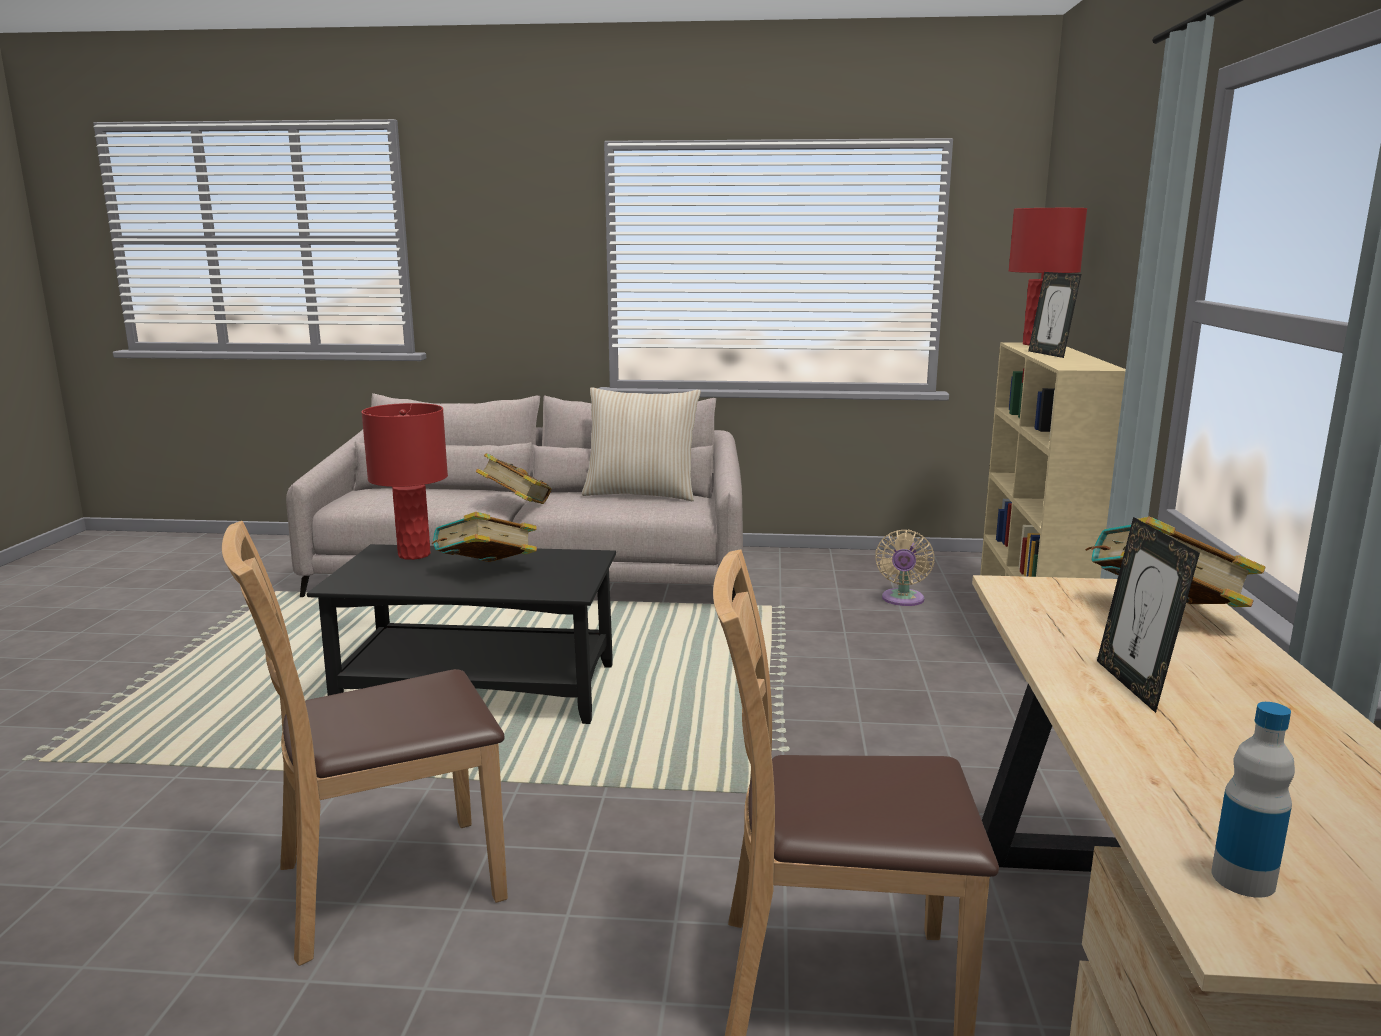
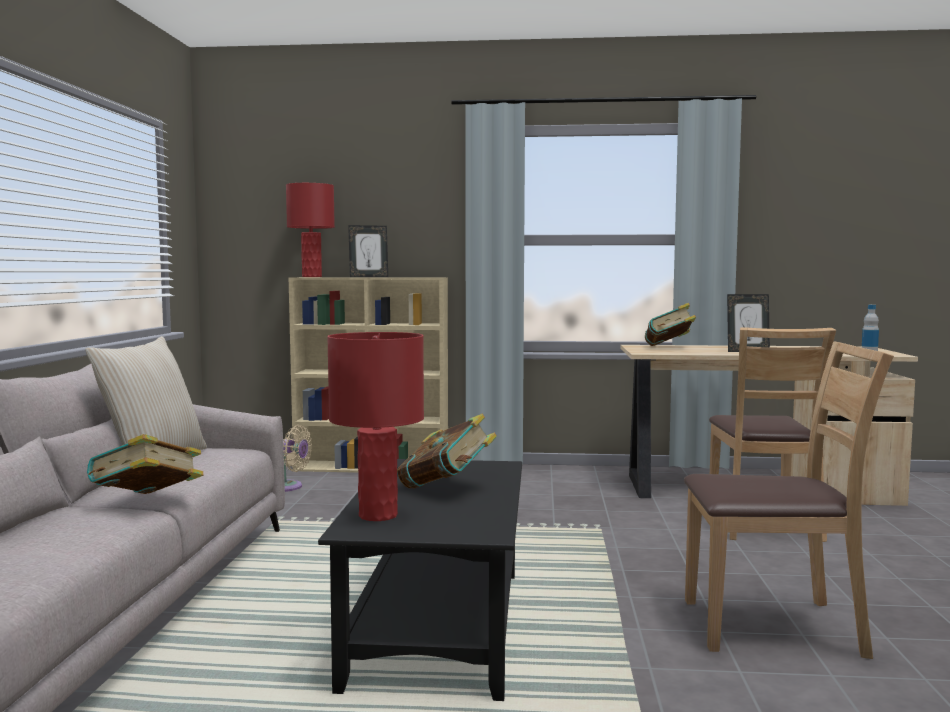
camera: 90 degrees left, 10 degrees down
brown chair [222,521,508,966] -> brown chair turned 60 degrees counterclockwise [684,342,894,659]

